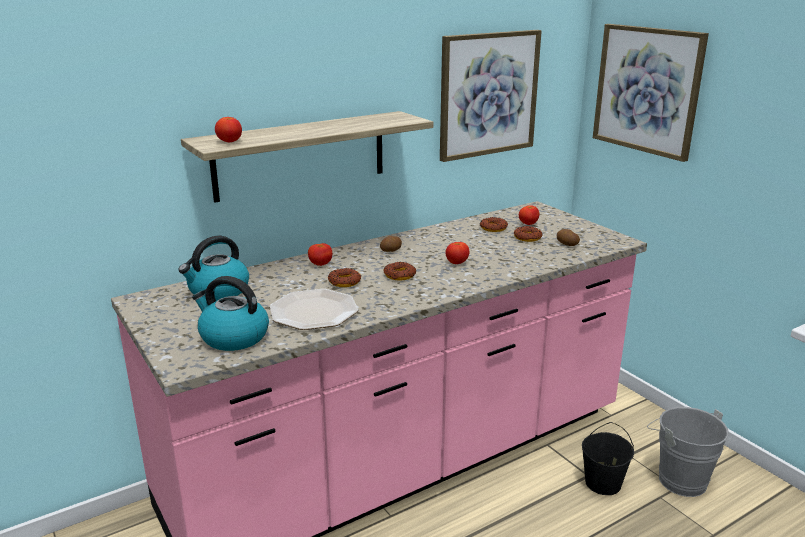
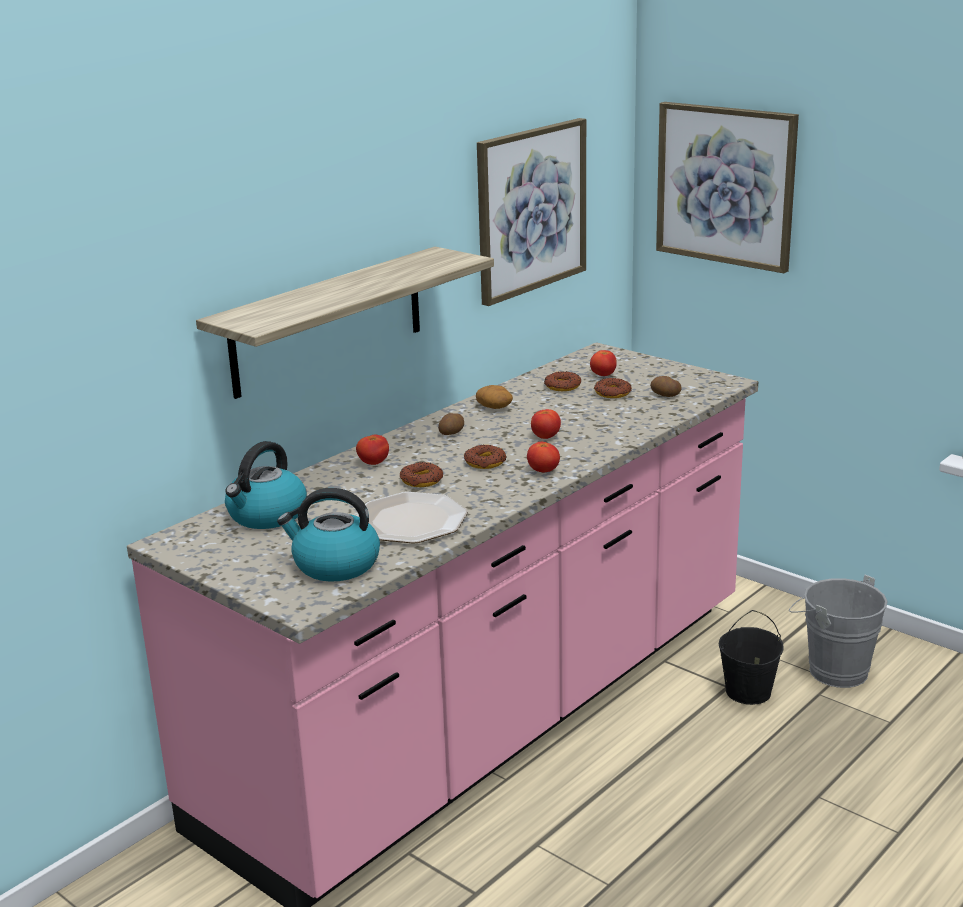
camera: 15 degrees left, 0 degrees up
tomato [215,117,242,142] -> tomato moved to [527,442,560,473]
none -> potato [476,385,513,409]

